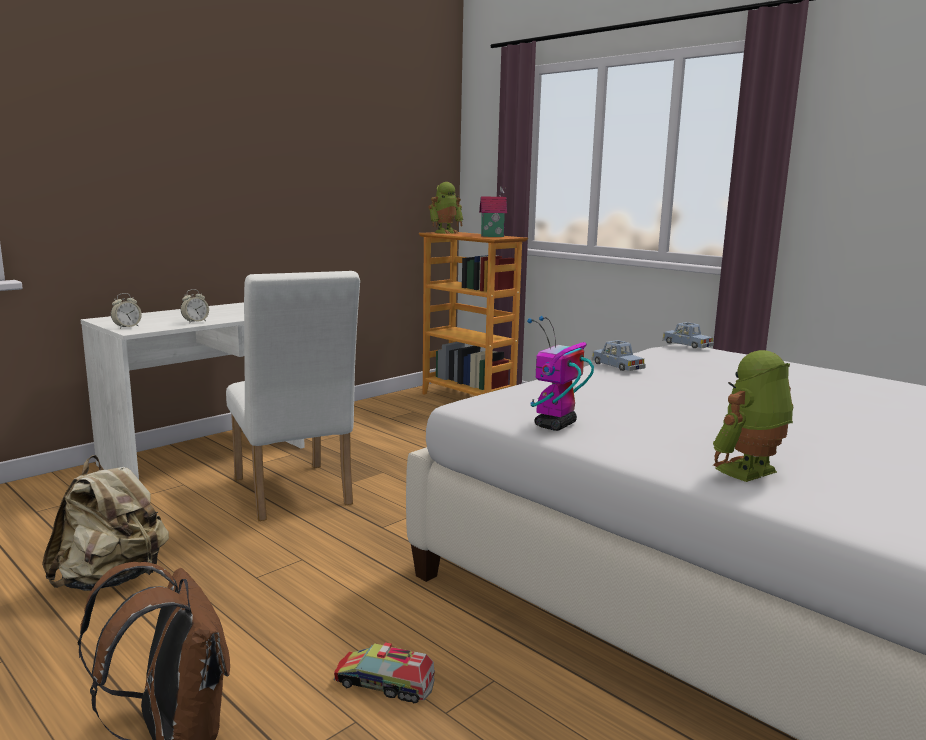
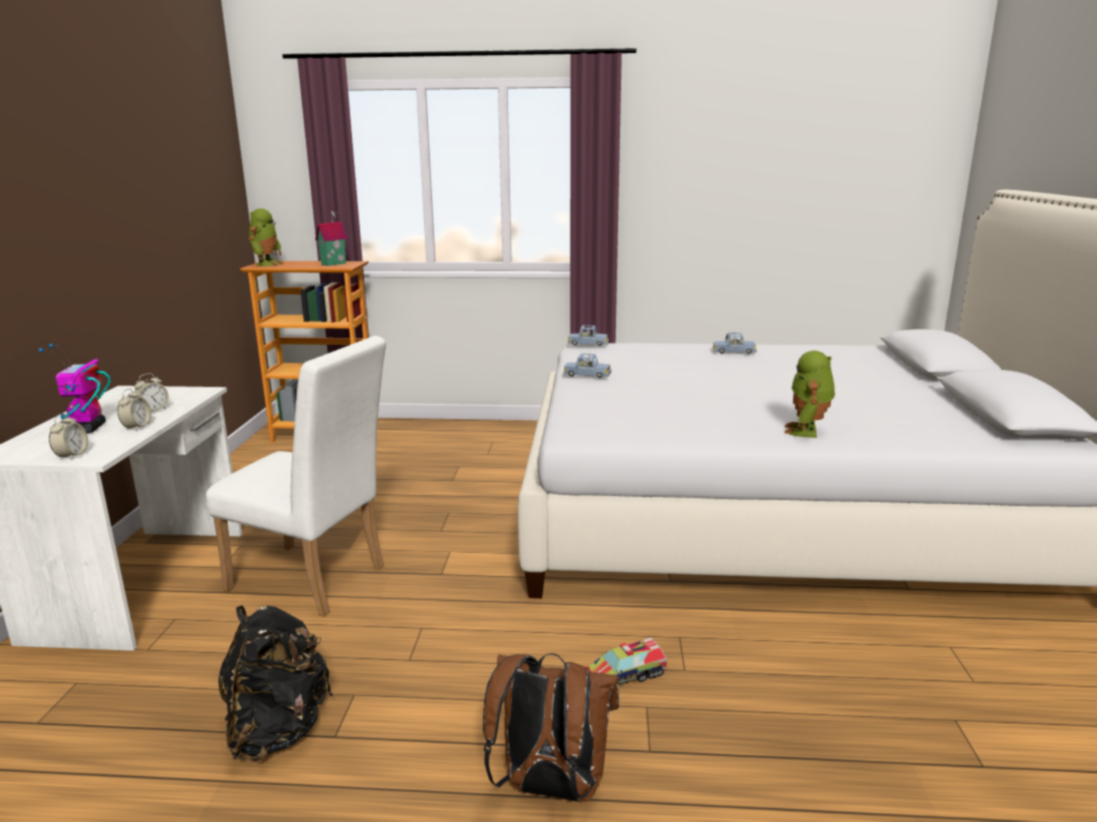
camera: 40 degrees left, 5 degrees up
beige backpack [42,455,169,591] -> black backpack [218,605,332,762]
toy robot [527,316,594,431] -> toy robot moved to [39,344,111,433]
none -> alarm clock [134,373,169,411]
none -> blue toy car [713,332,757,354]

